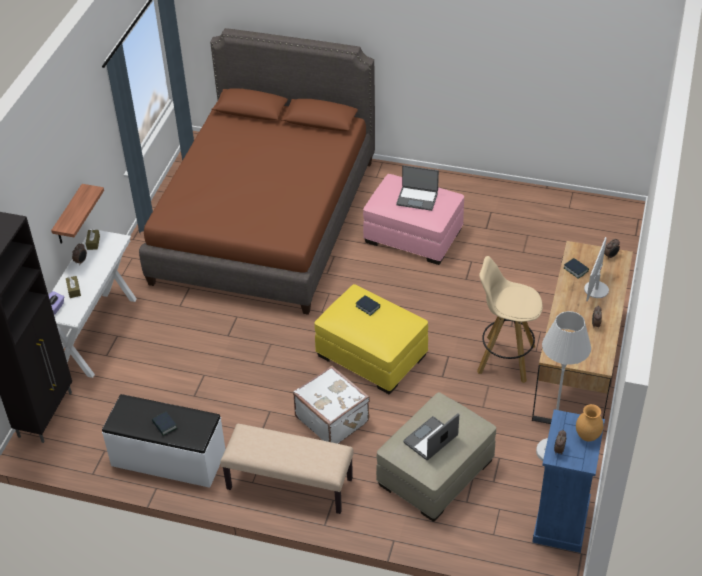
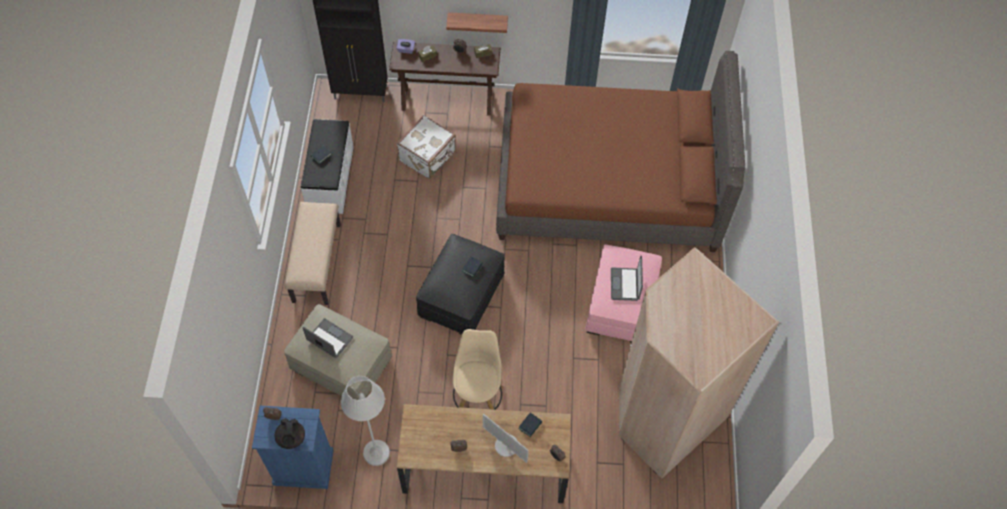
camera: 75 degrees right, 15 degrees up
white console table [53,229,137,378] -> brown console table [389,42,500,116]
white suitcase [293,366,370,444] -> white suitcase moved to [397,115,456,179]
yellow ottoman [314,284,428,394] -> black ottoman [416,234,505,335]
brown vase [576,404,604,441] -> black teapot [275,418,305,449]
monitor [584,237,609,301] -> monitor turned 150 degrees counterclockwise [483,414,529,463]
none -> beige wardrobe [619,247,779,479]

